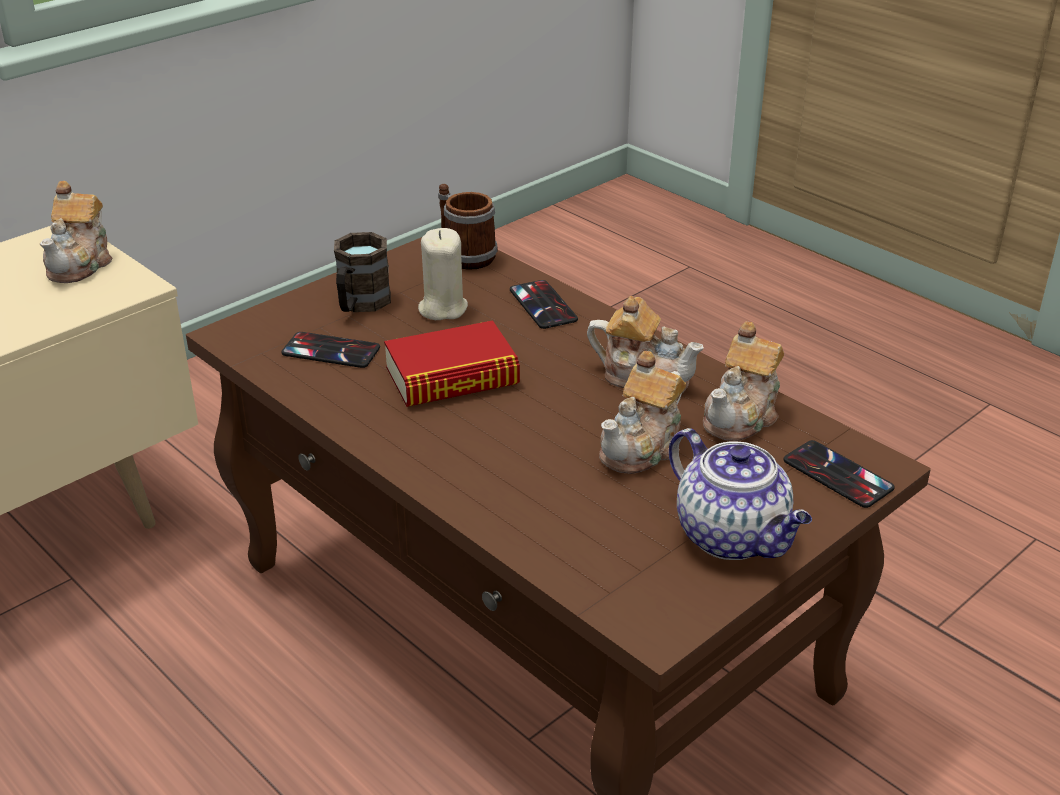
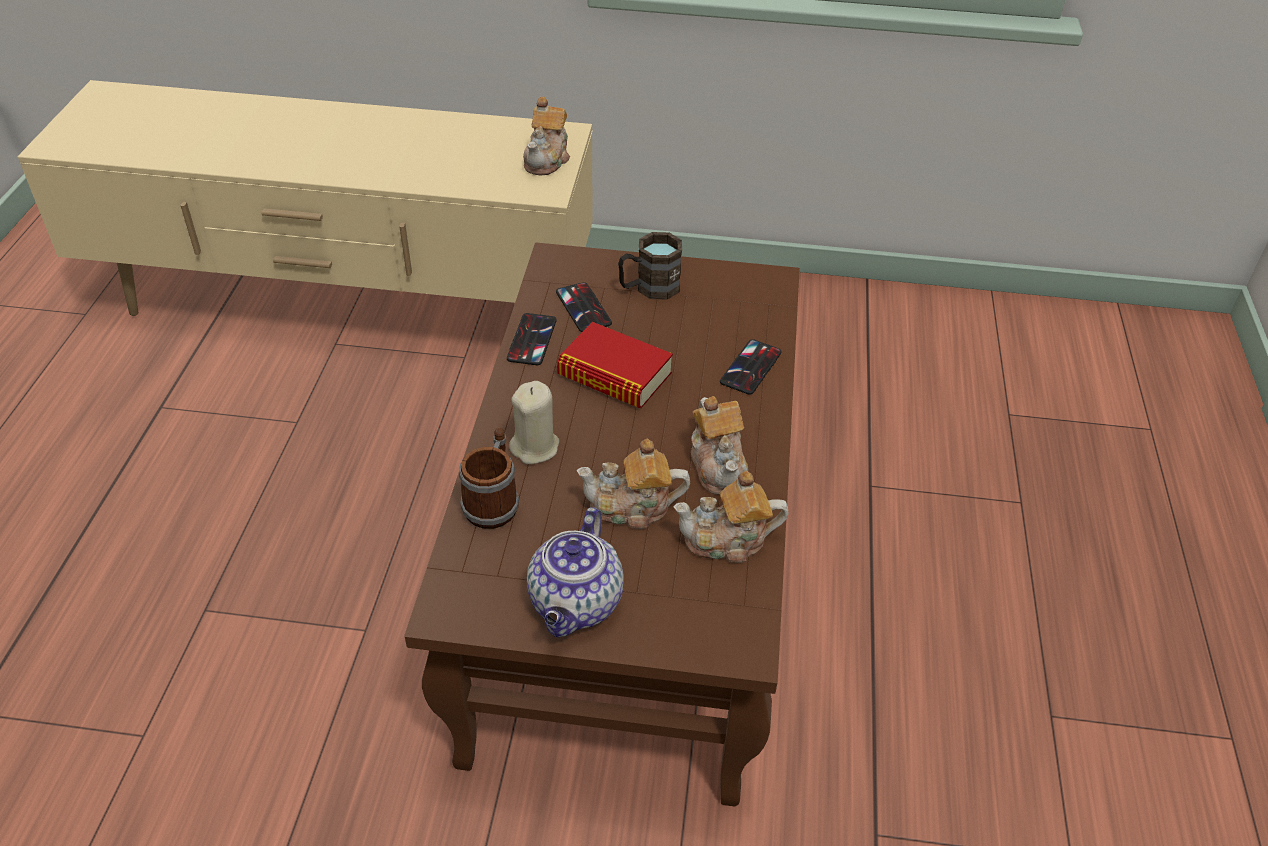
camera: 50 degrees right, 10 degrees up
teapot [40,181,112,283] -> teapot turned 45 degrees counterclockwise [523,97,570,175]
beige candle [418,228,468,320] -> beige candle moved to [509,381,559,464]
mug [438,184,497,270] -> mug moved to [459,428,519,529]
phone [783,440,894,508] -> phone moved to [507,313,557,365]

